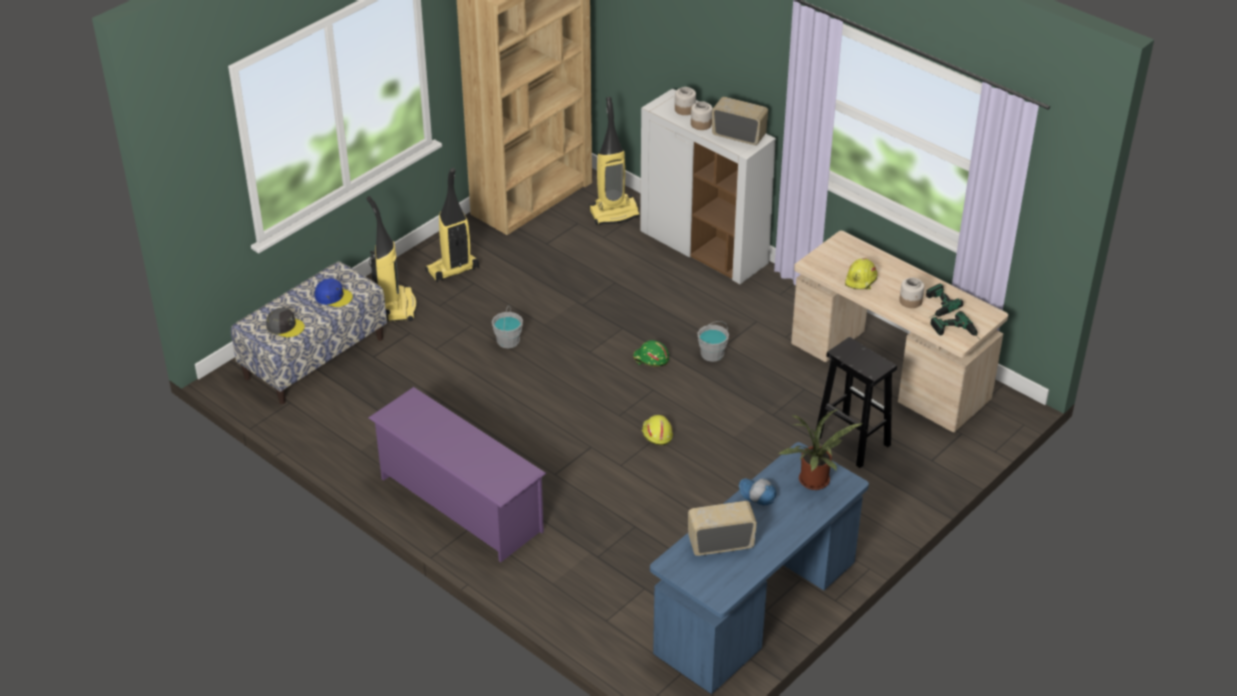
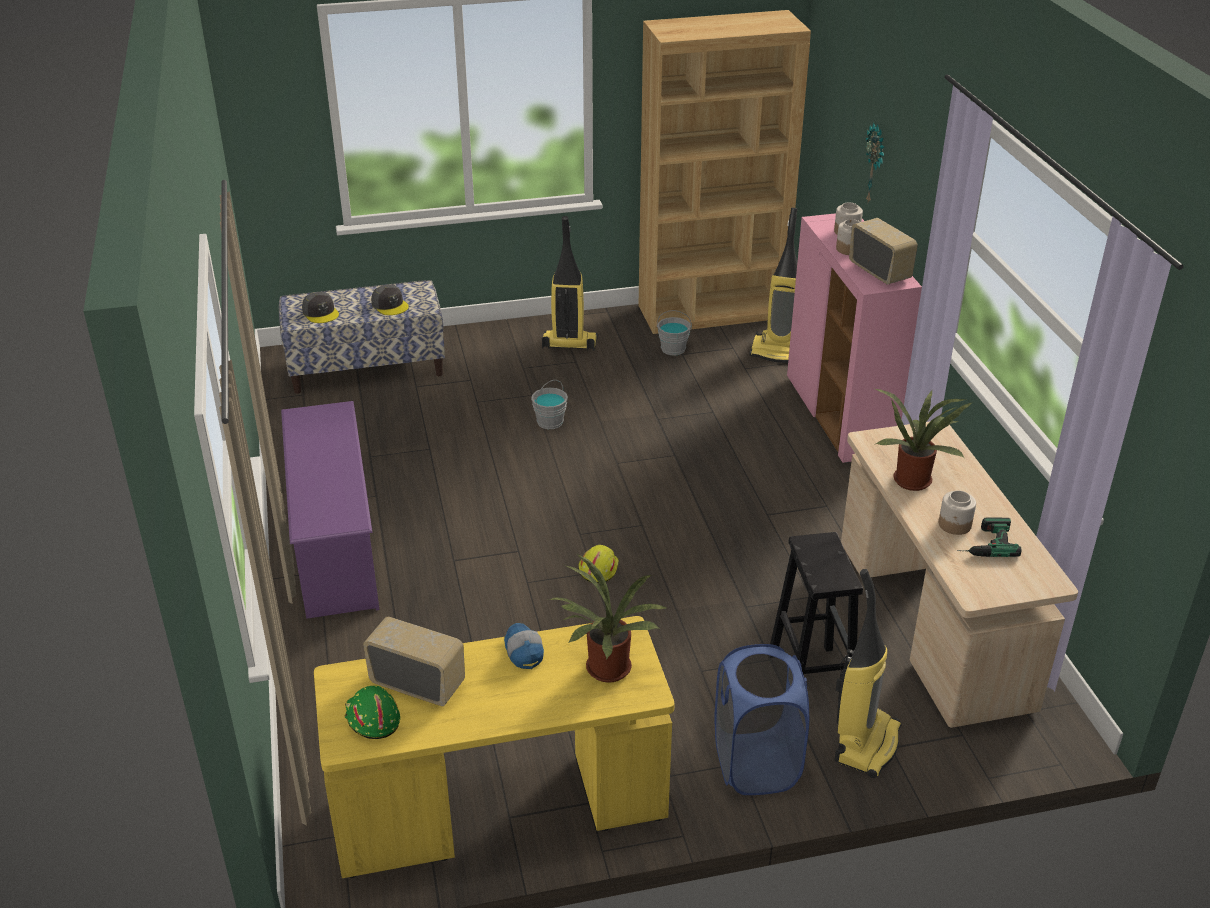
camera: 35 degrees right, 5 degrees down
blue cap [315,278,353,307] -> grey cap [371,284,409,315]
vacuum cleaner [367,196,417,321] -> vacuum cleaner moved to [834,569,901,778]
green hard hat [633,340,669,367] -> green hard hat moved to [344,686,400,739]
white cabinet [640,89,776,284] -> pink cabinet [787,213,922,463]
blue desk [650,442,869,694] -> yellow desk [314,616,675,878]
grey bucket [697,321,729,362] -> grey bucket moved to [657,310,692,355]
yellow hard hat [845,258,878,290] -> potted plant [875,389,974,491]
power drill [930,311,980,340] -> none
none -> blue laundry basket [715,644,809,795]
none -> wall clock [866,122,884,202]

